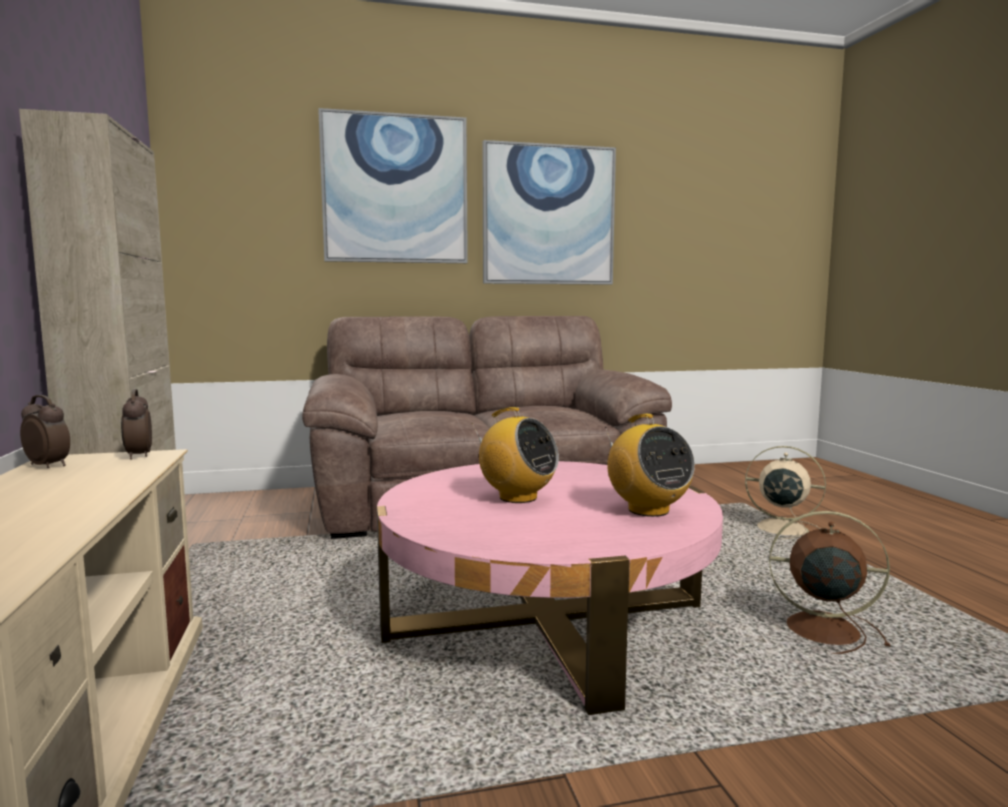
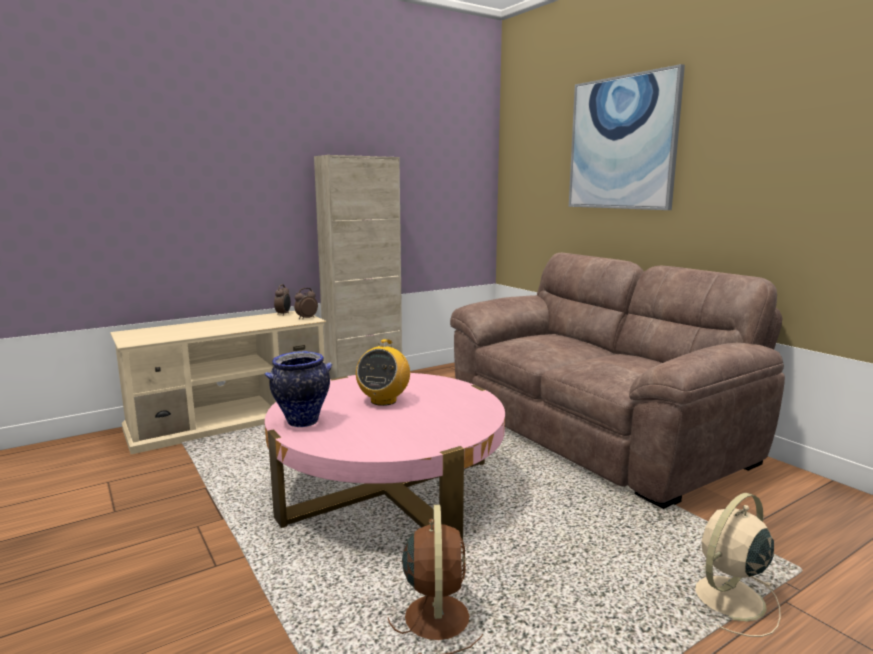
camera: 70 degrees right, 5 degrees up
picture [482,140,616,285] -> none
radio [605,414,695,517] -> none
beige fan [745,446,826,539] -> beige fan turned 135 degrees counterclockwise [695,493,781,637]
none -> vase [264,351,332,427]

